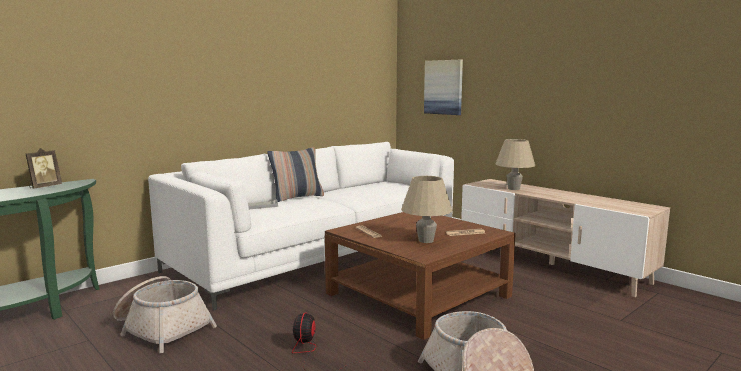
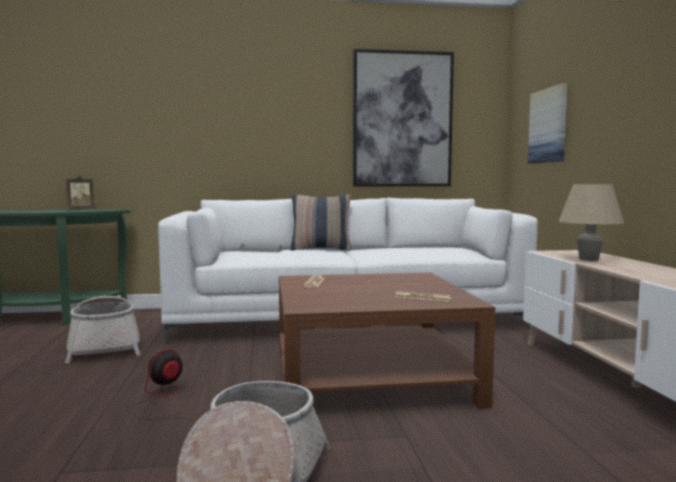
camera: 35 degrees right, 5 degrees down
beige table lamp [401,176,452,243] -> none
none -> picture [353,49,454,186]

